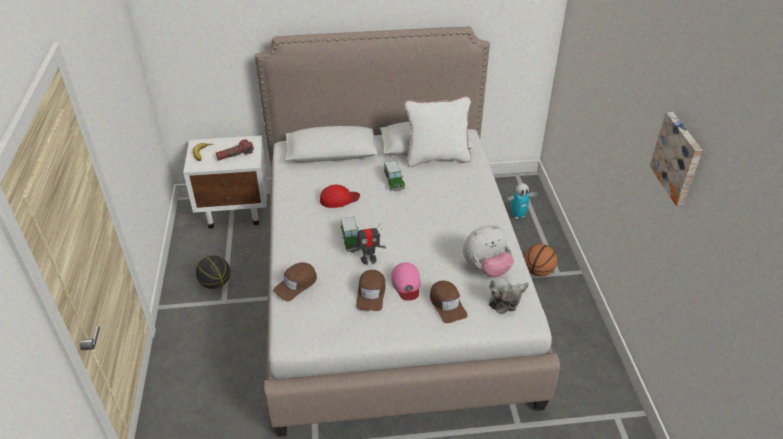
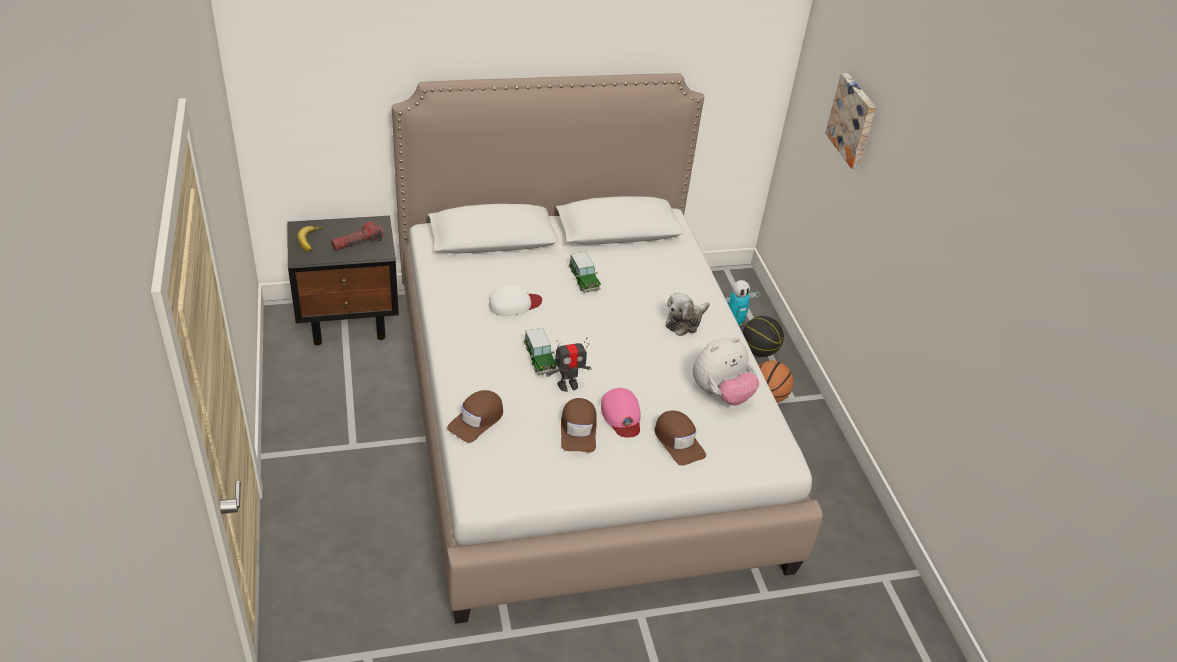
camera: 10 degrees left, 0 degrees up
white nightstand [183,135,267,229] -> black nightstand [287,216,399,345]
basketball [196,255,230,289] -> basketball moved to [743,316,784,357]
red cap [320,185,360,208] -> white cap [489,285,542,316]
white pillow [404,96,472,167] -> none
plush toy [489,277,529,314] -> plush toy moved to [666,293,709,336]
picture [650,112,702,206] -> picture moved to [825,73,876,169]

